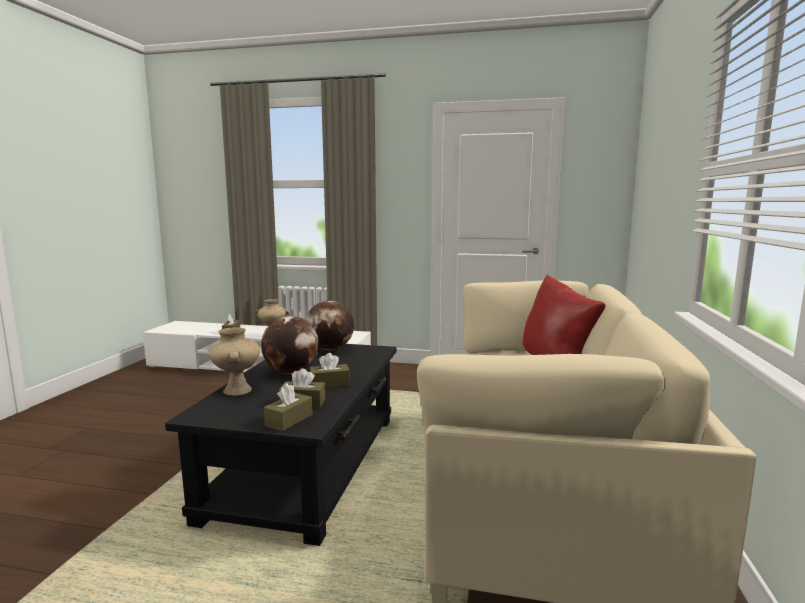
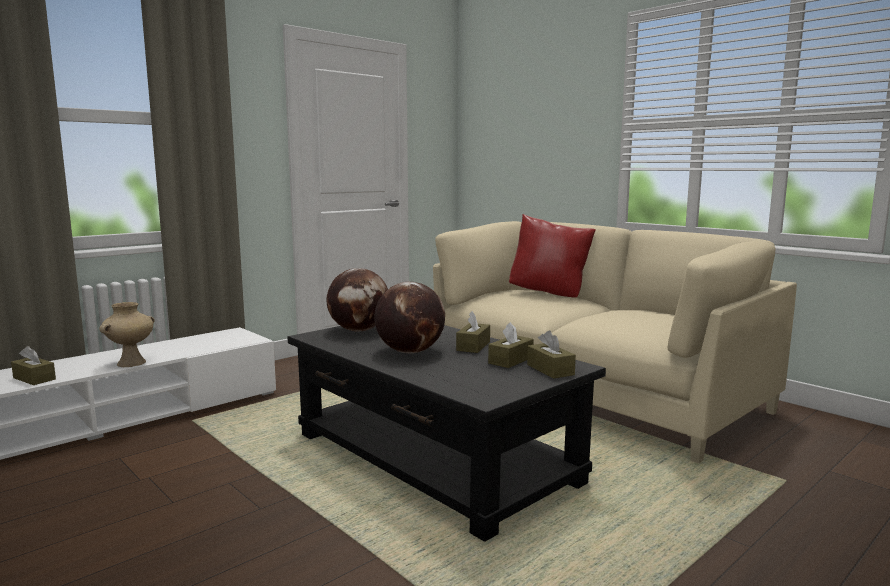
camera: 55 degrees left, 0 degrees up
beige vase [209,327,260,396] -> none

